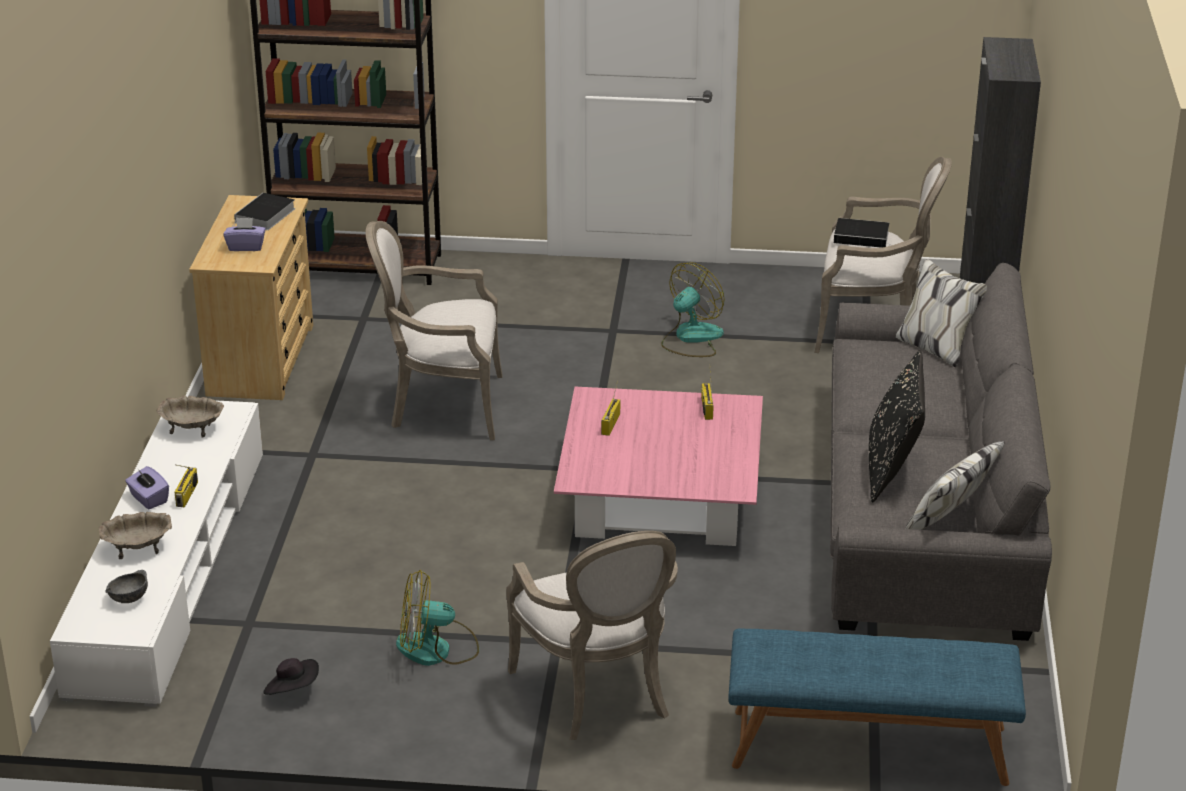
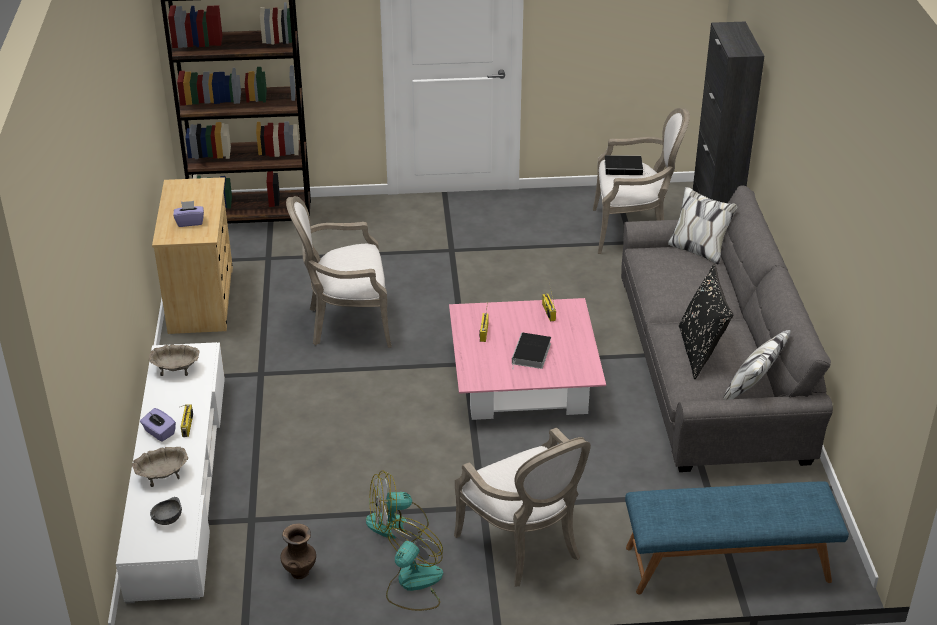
camera: 10 degrees left, 5 degrees up
book [232,193,295,230] -> book moved to [512,332,551,369]
black hat [263,658,319,695] -> brown vase [280,524,316,579]
fan [661,262,725,357] -> fan moved to [386,518,443,611]

